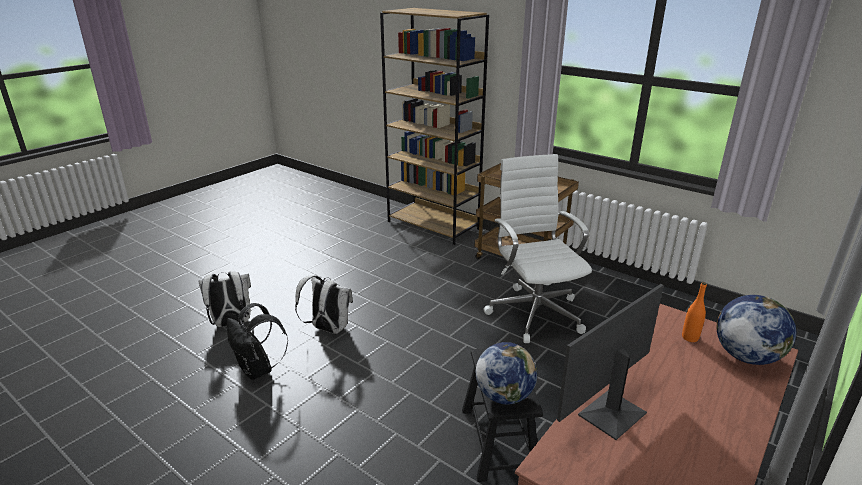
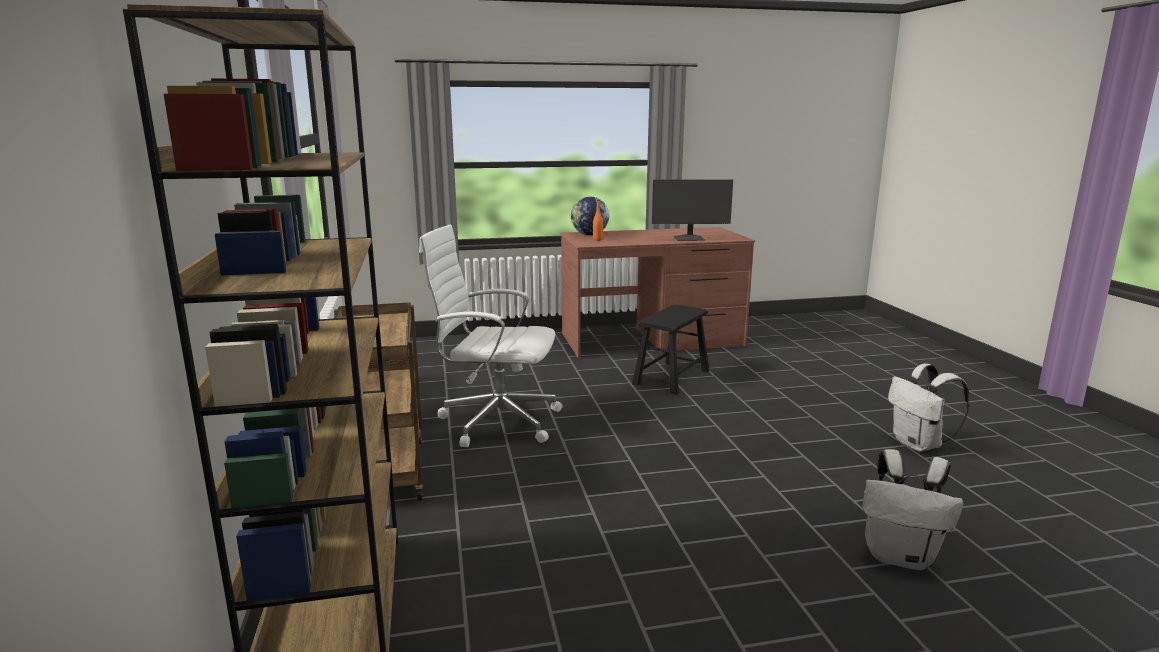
camera: 140 degrees left, 10 degrees down
black backpack [227,303,288,380] -> none
white backpack [295,275,353,334] -> white backpack moved to [888,364,969,452]
globe [476,342,537,404] -> none
white office chair [483,154,592,343] -> white office chair turned 75 degrees clockwise [419,225,563,447]

